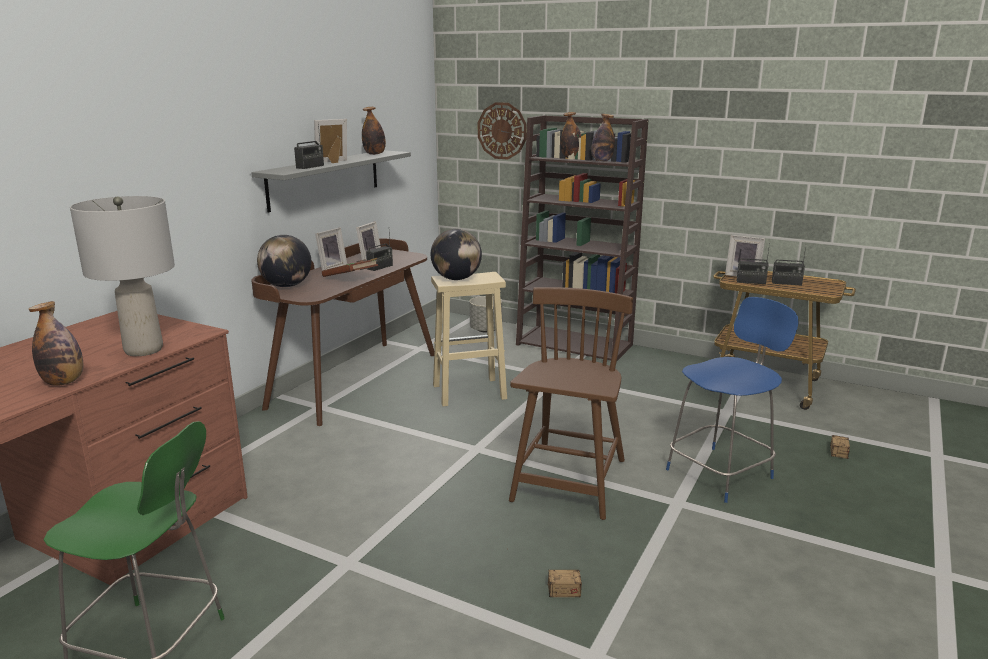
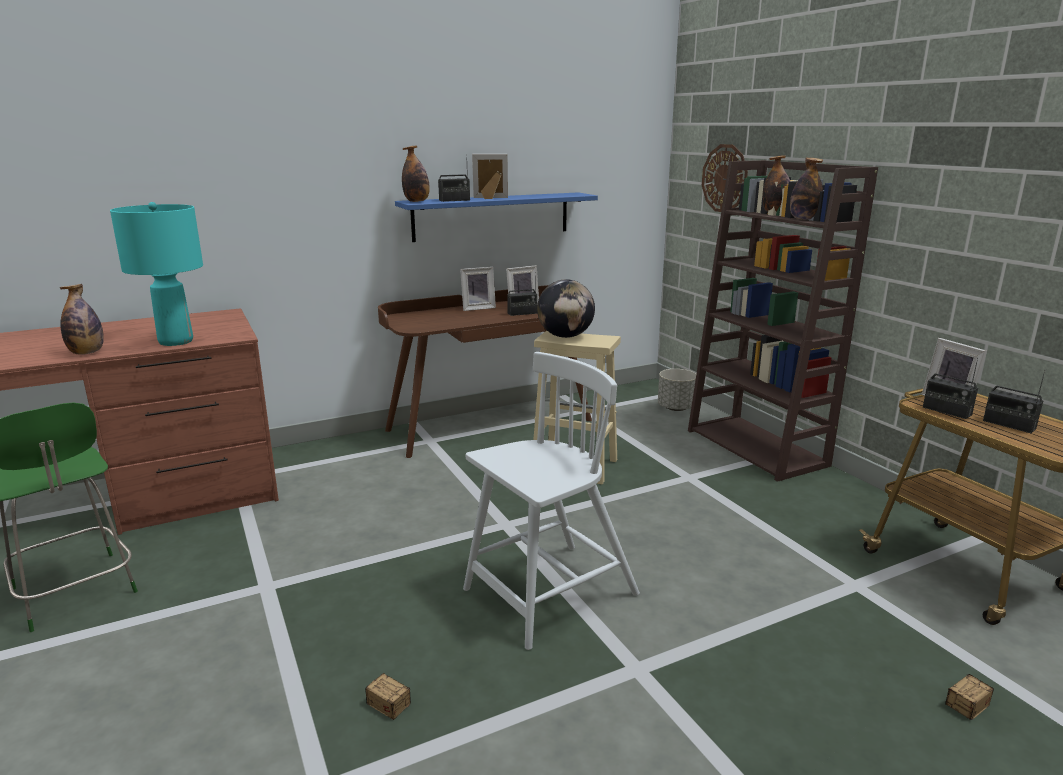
camera: 35 degrees right, 0 degrees up
grey table lamp [70,196,175,356] -> turquoise table lamp [110,202,203,346]
grey shelf [251,150,411,213] -> blue shelf [395,192,598,242]
globe [257,235,311,287] -> none
brown book [322,258,378,277] -> none
bottle [362,107,386,155] -> bottle moved to [402,146,430,202]
brown chair [509,287,633,520] -> white chair [463,352,640,650]
blue chair [666,297,799,503] -> none

